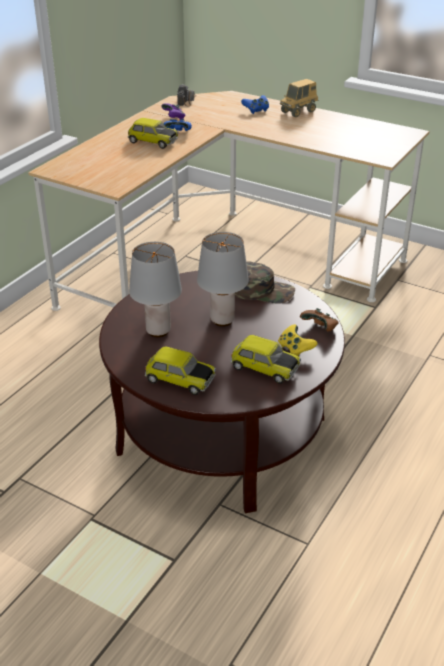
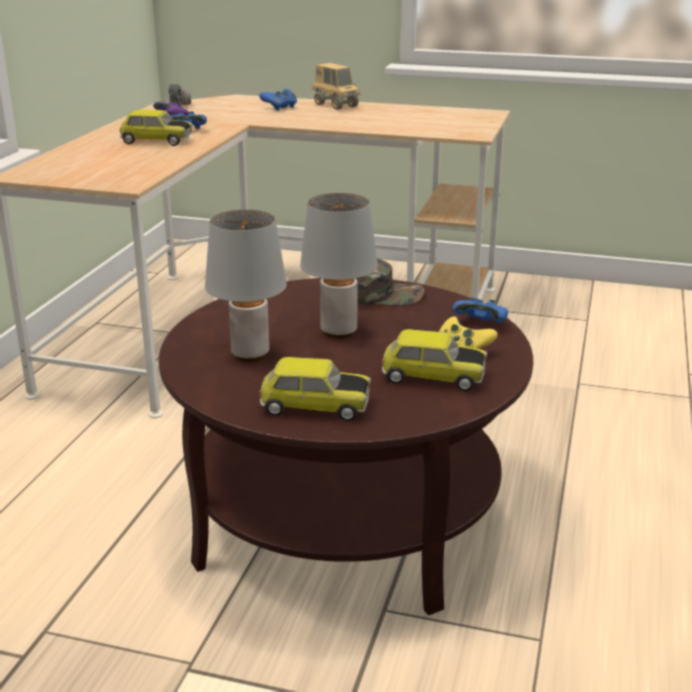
camera: 15 degrees left, 10 degrees down
toy truck [280,79,318,117] -> toy truck turned 75 degrees counterclockwise [312,63,360,110]
brown game controller [300,308,339,331] -> blue game controller [452,297,508,323]

